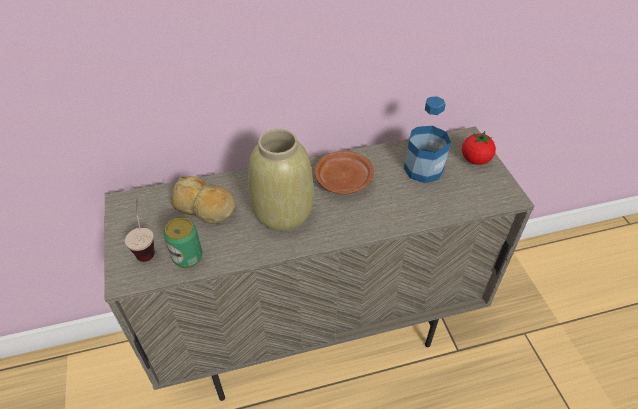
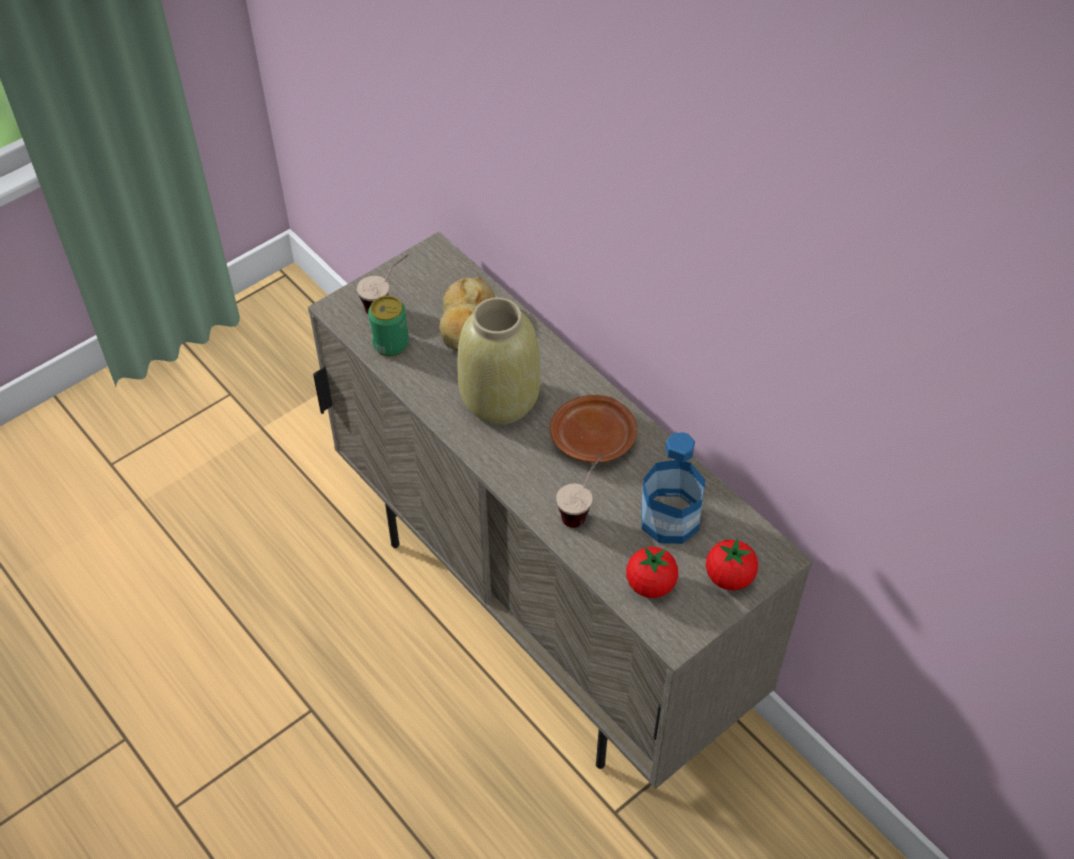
camera: 65 degrees right, 5 degrees up
none -> cup [556,453,604,528]
none -> tomato [626,547,678,598]

